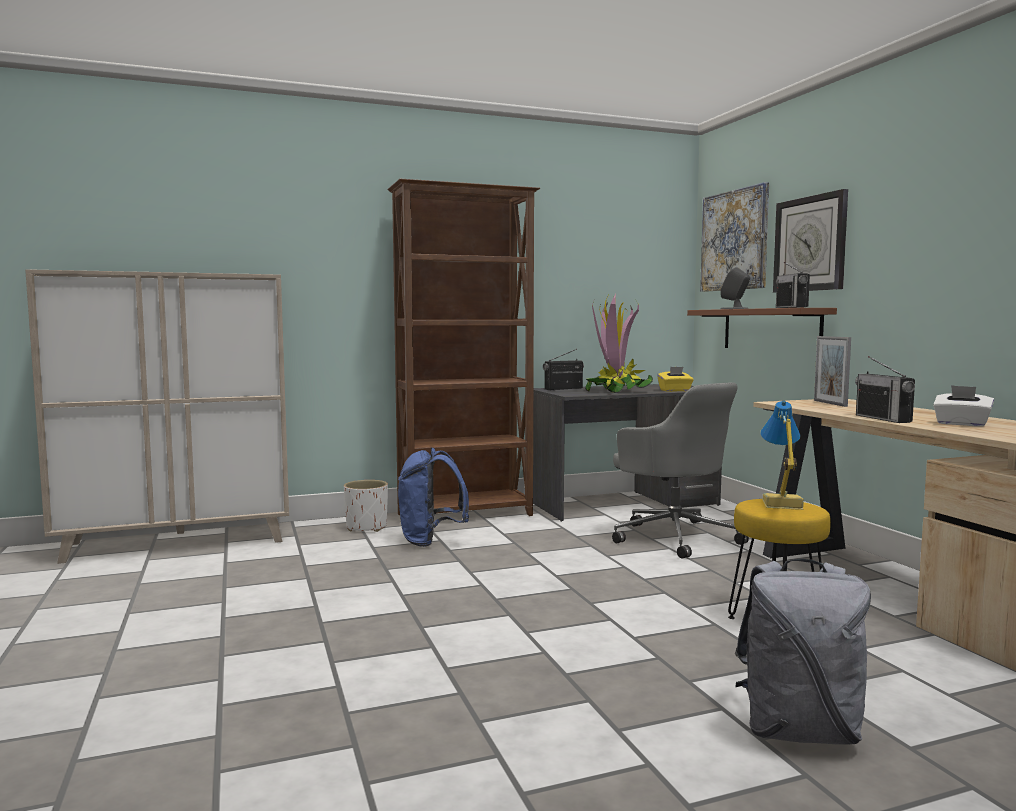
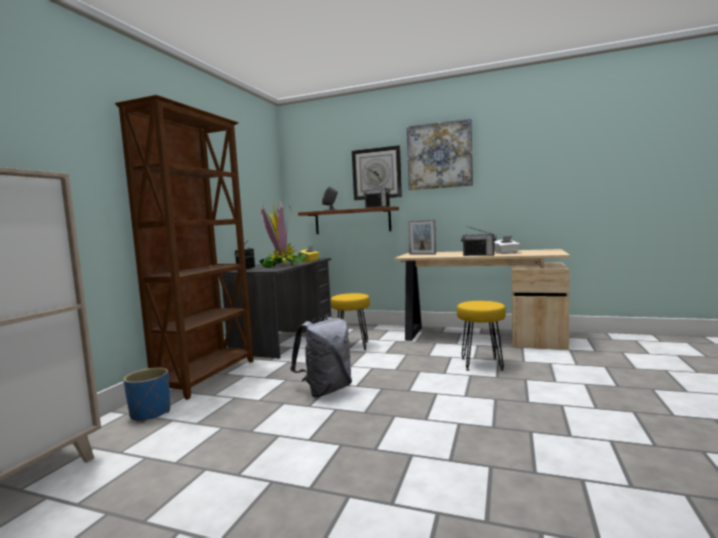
camera: 50 degrees left, 0 degrees up
white planter [344,480,388,532] -> blue planter [123,368,170,422]
blue backpack [398,447,469,547] -> none
grey office chair [612,382,749,559] -> yellow stool [331,293,370,350]
picture [700,182,769,292] -> picture moved to [407,118,473,190]
grey backpack [735,559,871,745] -> grey backpack moved to [290,316,352,397]
table lamp [760,400,804,510] -> none

